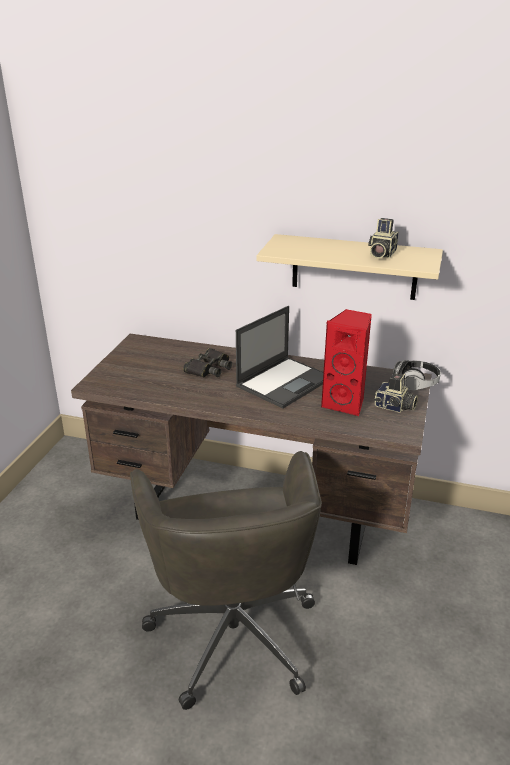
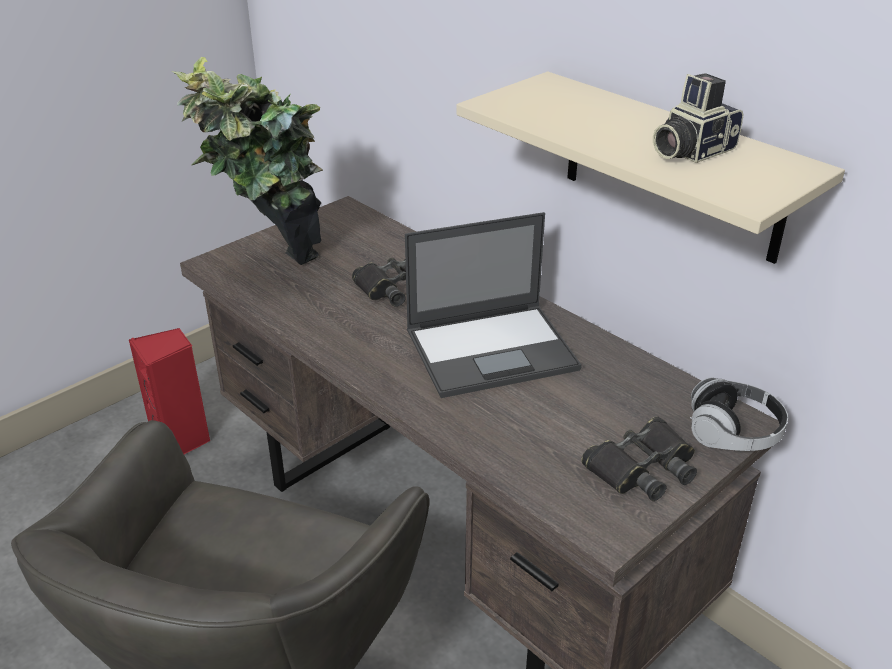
camera: 30 degrees right, 5 degrees up
red speaker [321,309,372,417] -> red speaker moved to [129,328,211,454]
camera [374,373,418,413] -> black binoculars [581,417,697,501]
none -> potted plant [171,57,323,265]

